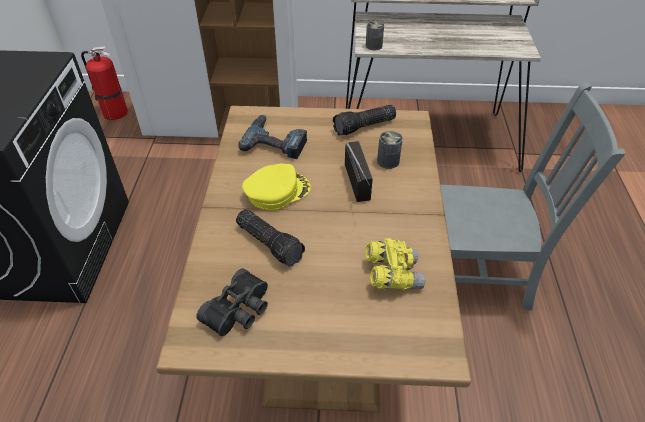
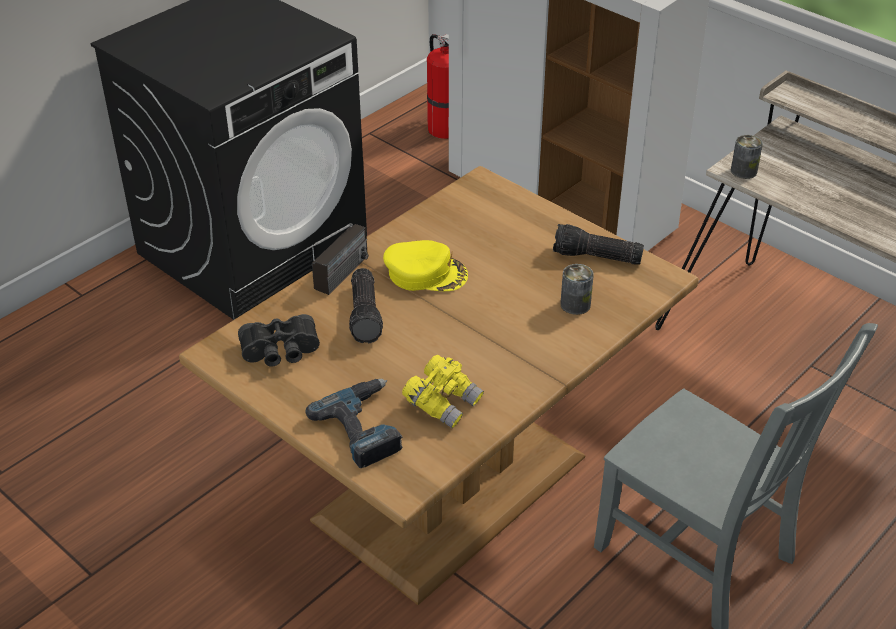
camera: 40 degrees right, 5 degrees down
power drill [238,114,307,159] -> power drill moved to [305,379,403,468]
radio [345,141,373,202] -> radio moved to [287,223,368,295]

